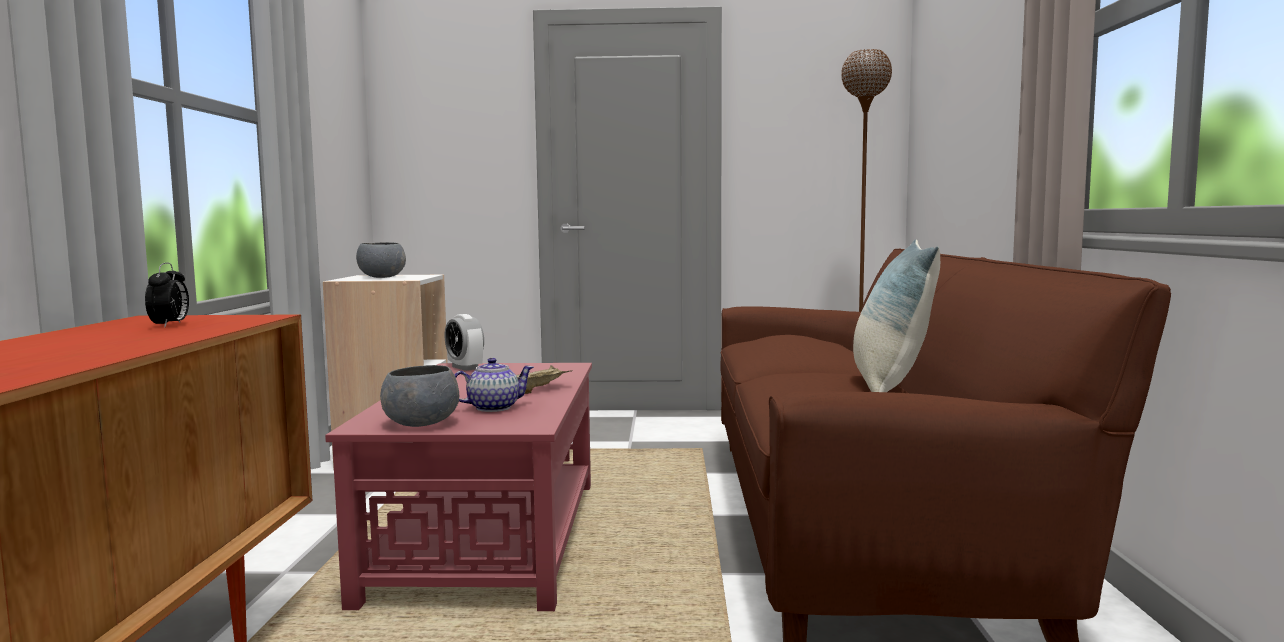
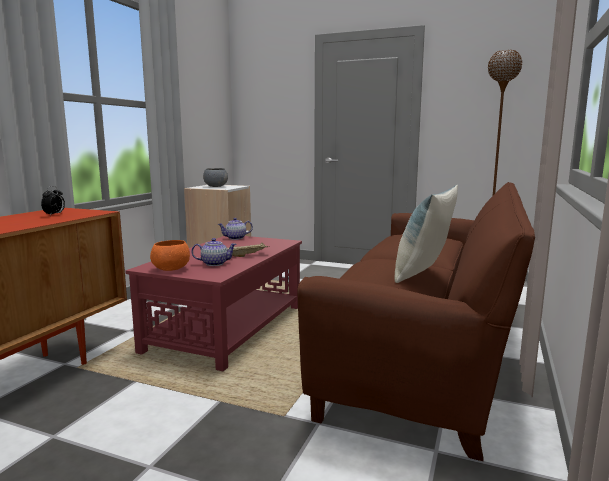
camera: 20 degrees right, 5 degrees up
grey bowl [380,365,459,427] -> orange bowl [150,240,190,271]
alarm clock [445,314,484,371] -> teapot [218,218,253,240]

